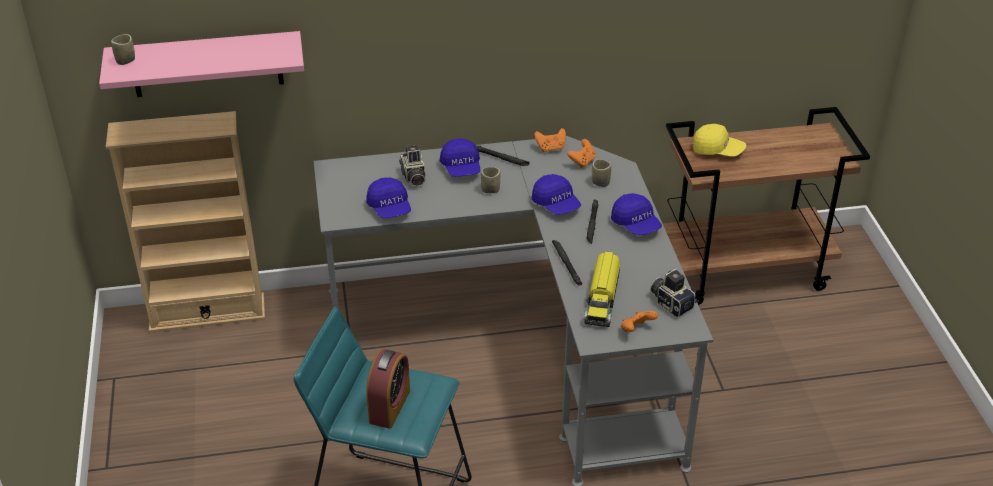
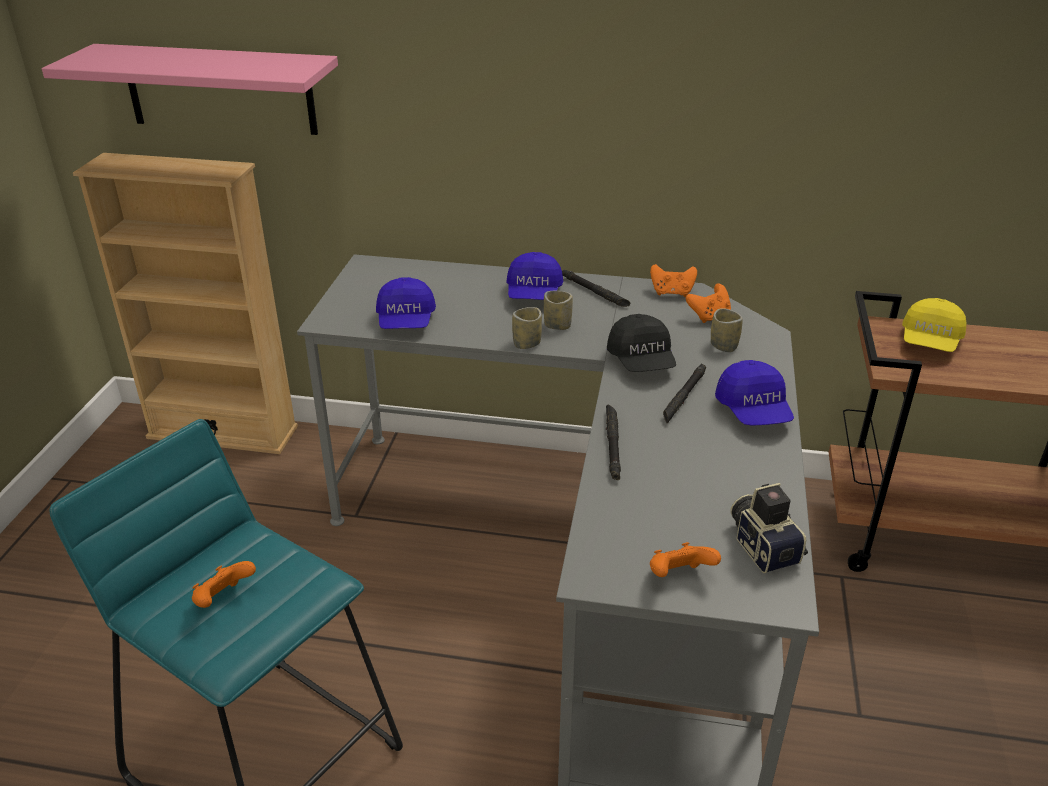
camera: 20 degrees right, 5 degrees down
cup [111,34,135,65] -> cup moved to [512,307,542,349]
alarm clock [366,349,410,428] -> orange game controller [192,561,256,608]
camera [399,145,425,187] -> none
blue cap [532,174,581,215] -> black cap [607,314,676,372]
toy truck [584,251,620,327] -> none
yellow cap [693,124,747,157] -> yellow cap turned 75 degrees clockwise [902,298,967,352]

